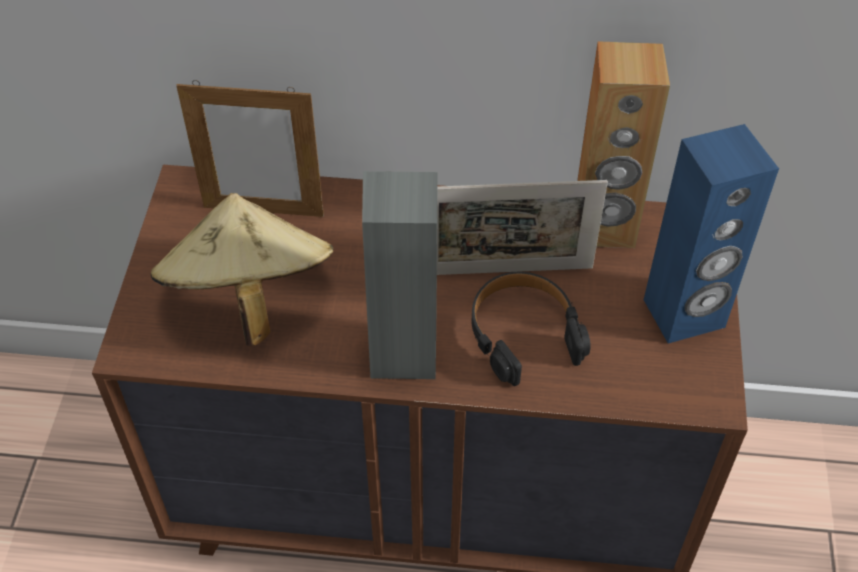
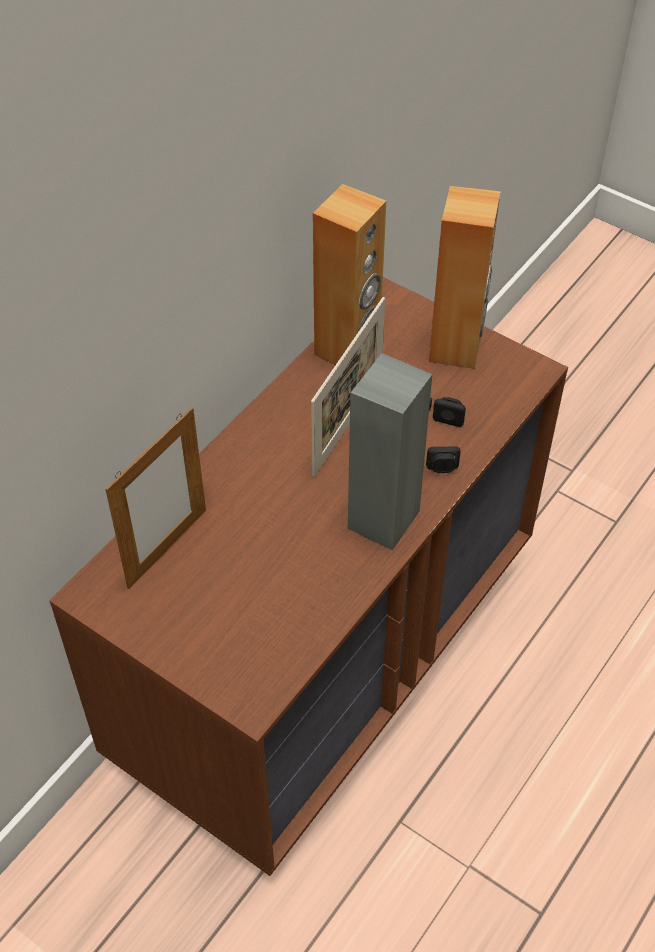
camera: 60 degrees left, 0 degrees up
beige hat [151,193,334,345] -> none
blue speaker [644,124,779,343] -> brown speaker [429,186,501,369]

